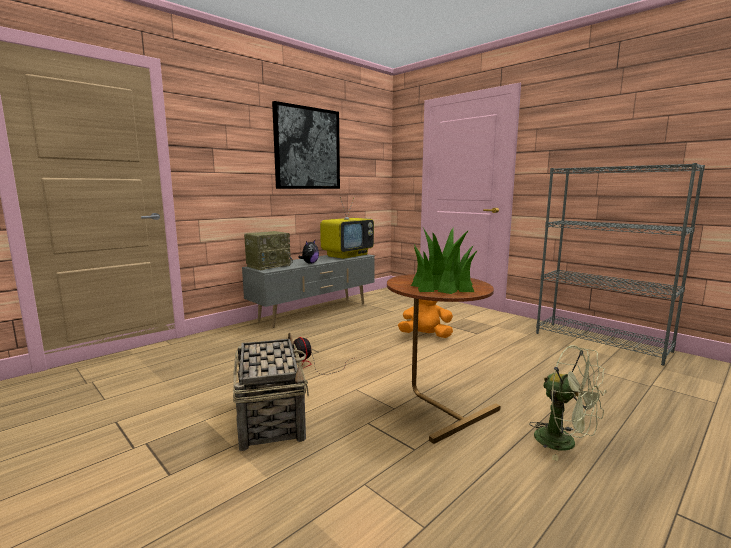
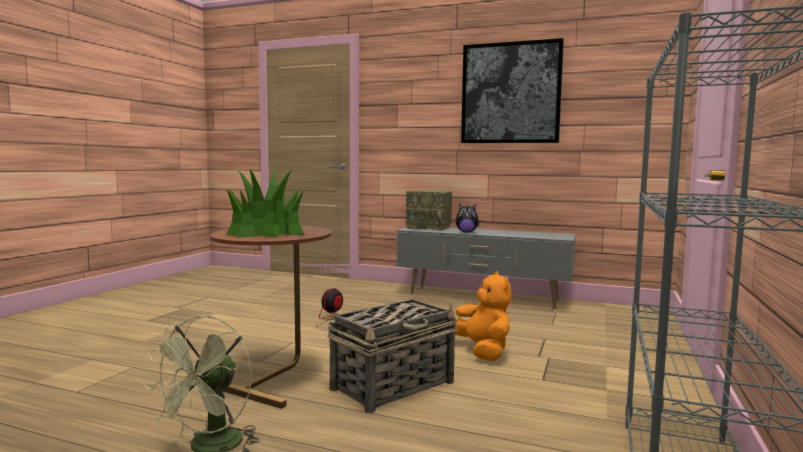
camera: 65 degrees right, 5 degrees down
basket [233,332,309,451] -> basket moved to [328,299,457,413]
television [320,197,374,259] -> none

